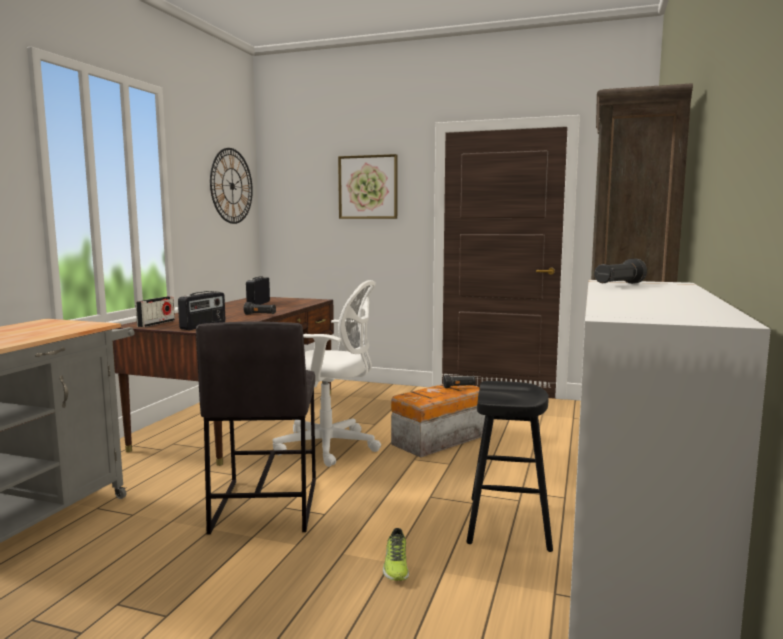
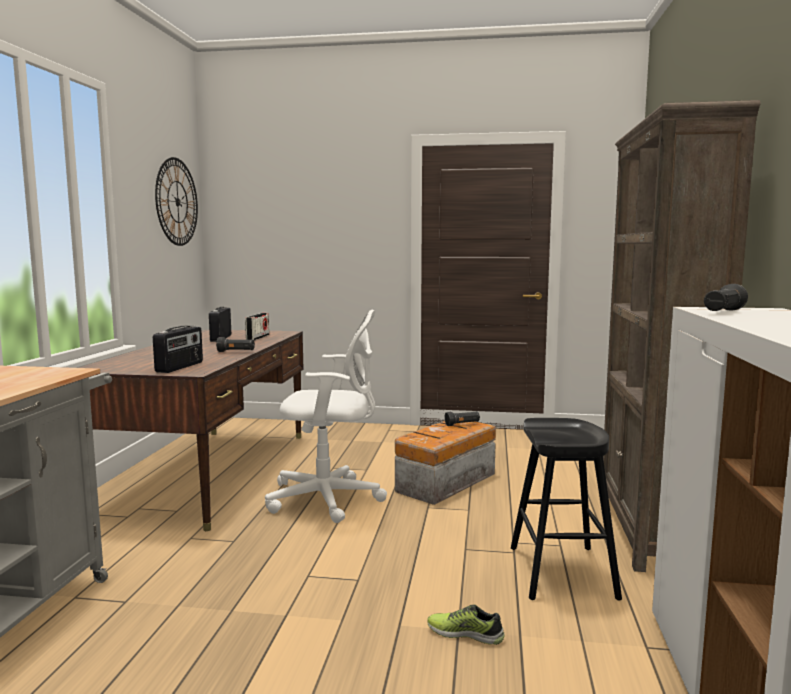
camera: 10 degrees left, 0 degrees up
radio [136,296,175,327] -> radio moved to [245,313,269,341]
grey stool [196,322,316,534] -> none
picture [338,154,397,219] -> none
shoe [383,528,409,581] -> shoe turned 120 degrees clockwise [427,605,505,645]

